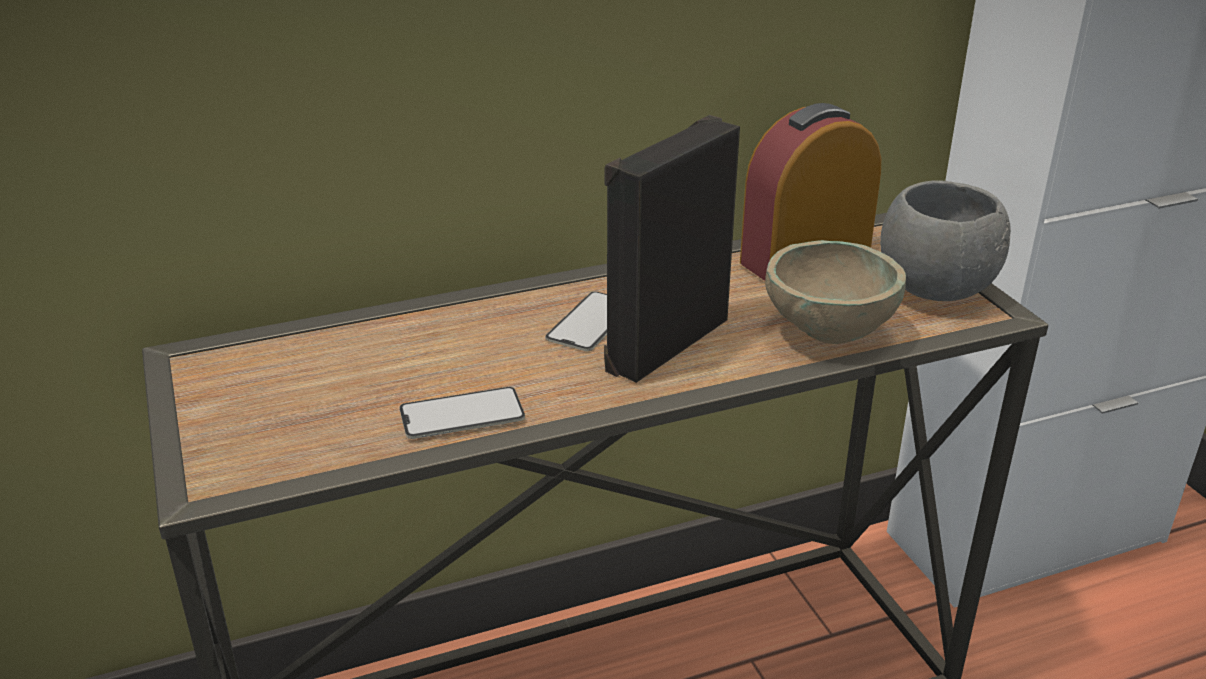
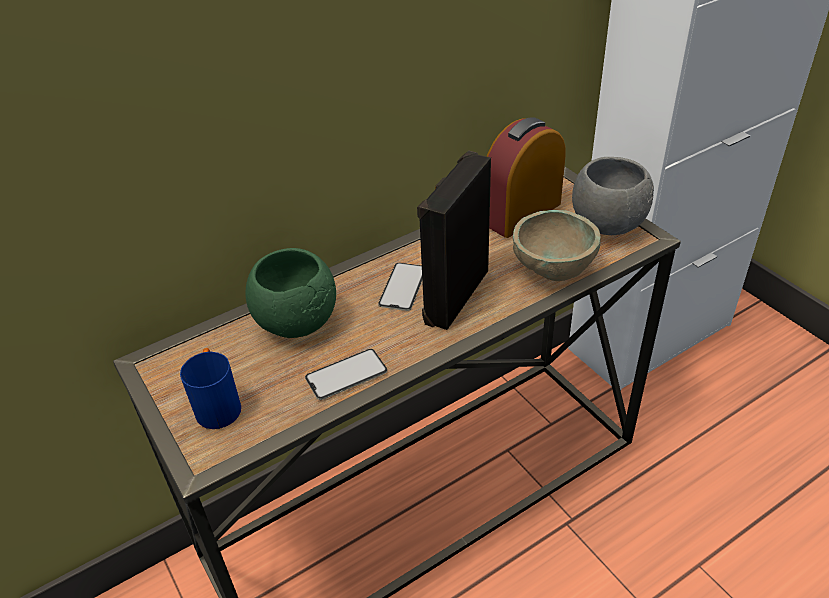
camera: 10 degrees left, 10 degrees up
none -> blue mug [180,348,241,429]
none -> green bowl [245,248,336,338]

